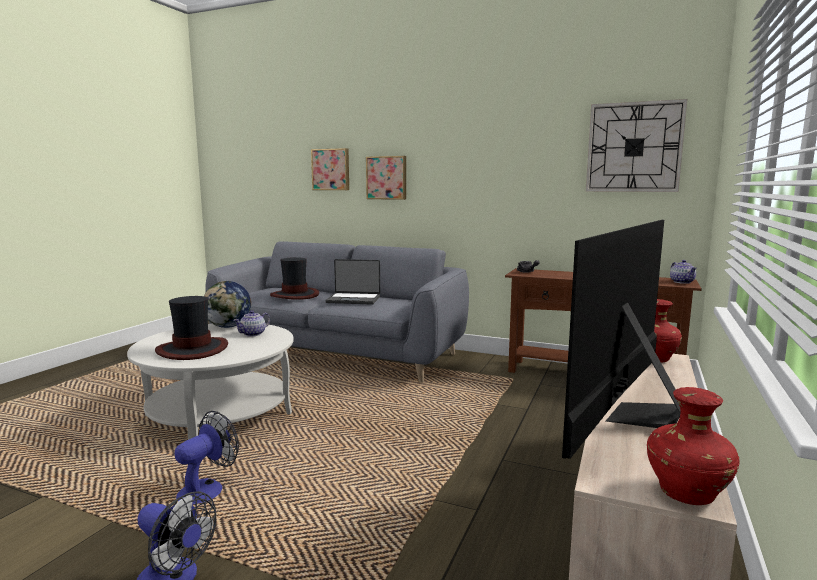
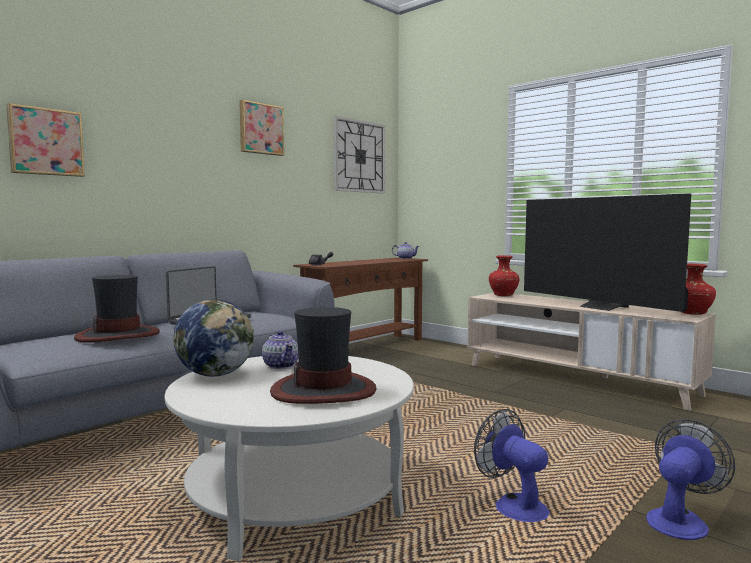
camera: 70 degrees left, 5 degrees down
picture [366,156,406,200] -> picture moved to [240,100,284,156]

